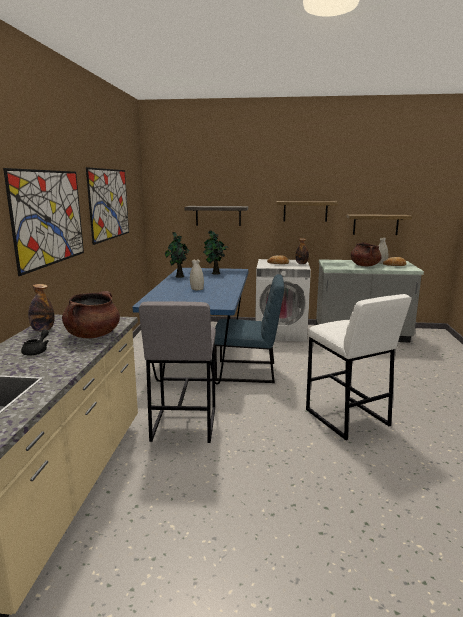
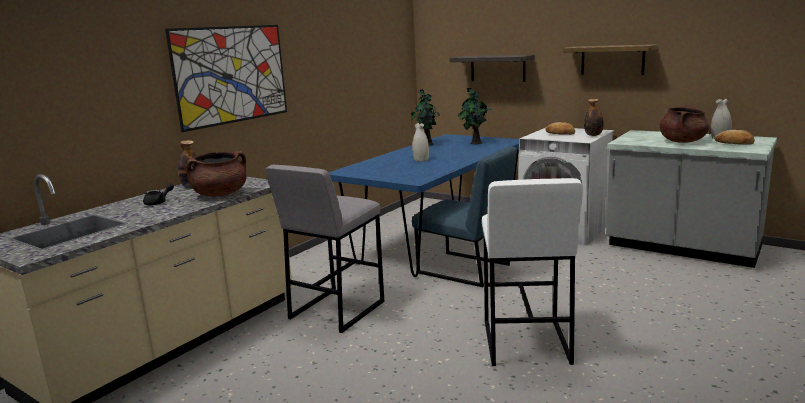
camera: 30 degrees right, 0 degrees up
picture [86,167,129,245] -> none
shelf [347,214,412,235] -> none

